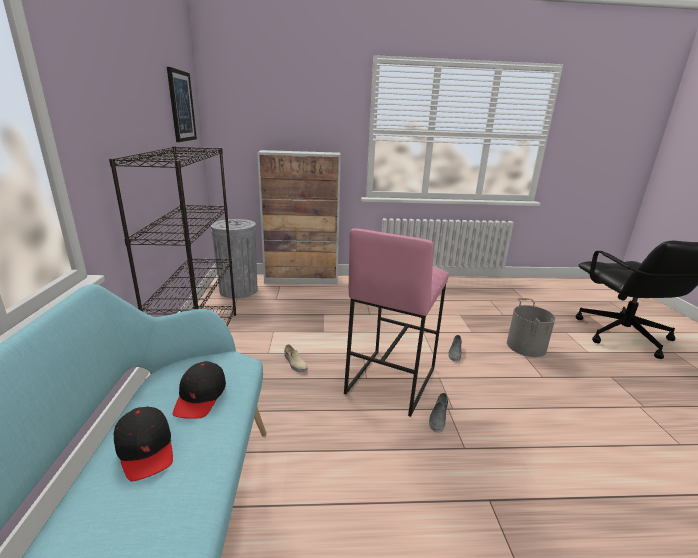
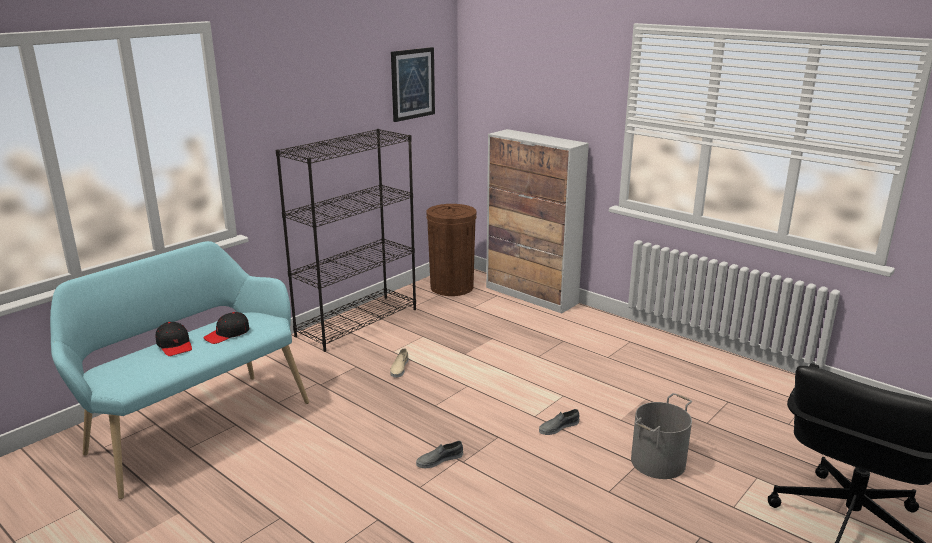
camera: 45 degrees right, 0 degrees up
black cap [114,407,173,481] -> black cap turned 45 degrees counterclockwise [156,322,192,356]
grey trash can [210,219,257,298] -> brown trash can [426,204,476,296]
pink stool [344,228,449,417] -> none

